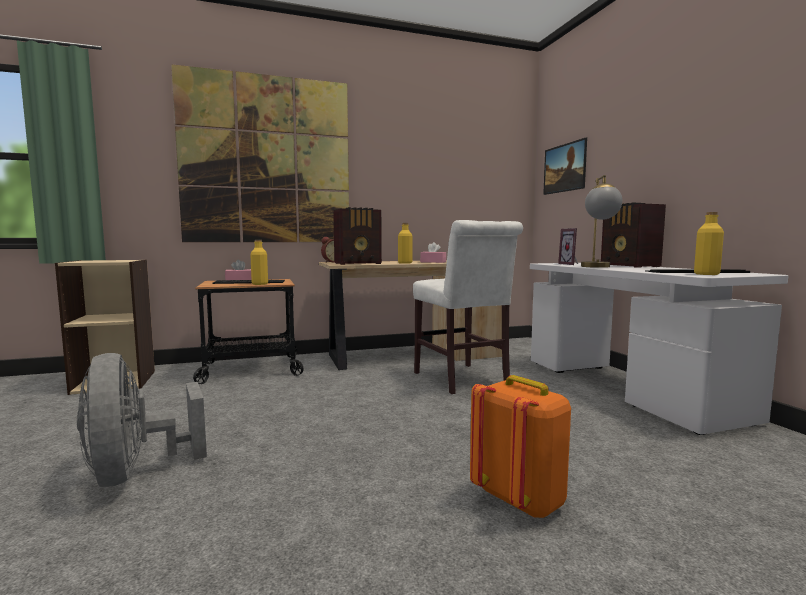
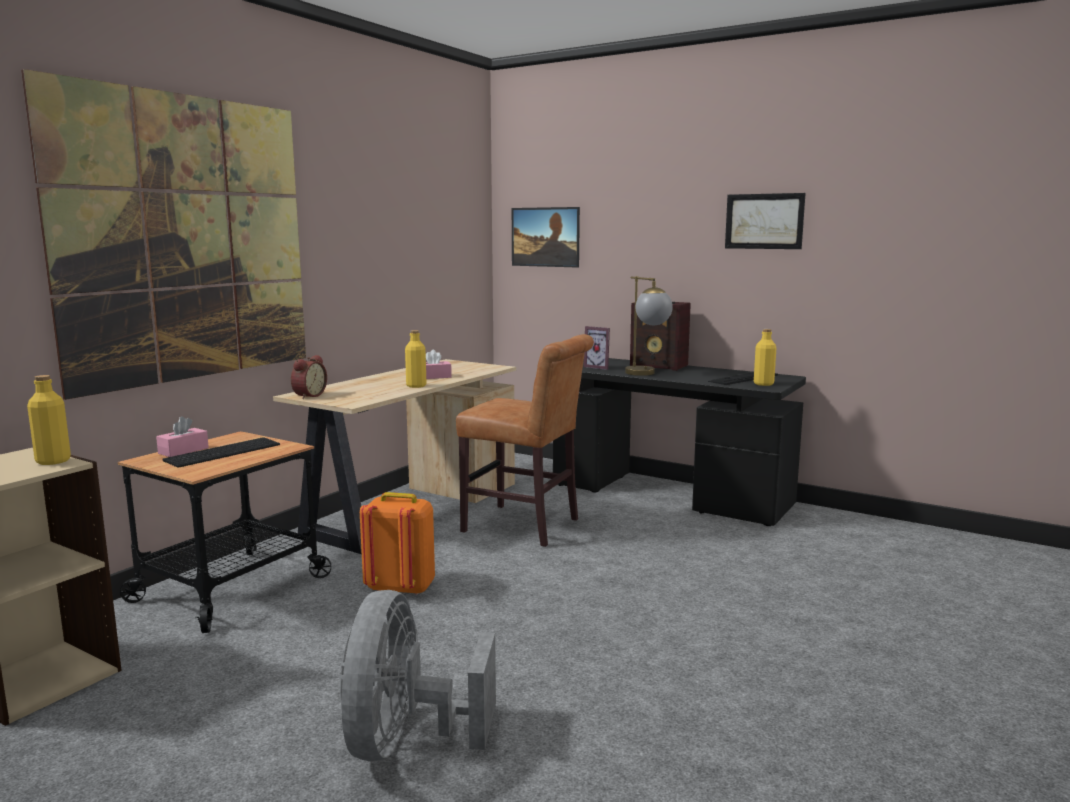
camera: 40 degrees left, 5 degrees up
grey fan [77,353,207,487] -> grey fan turned 75 degrees clockwise [340,590,496,761]
yellow bottle [250,240,268,285] -> yellow bottle moved to [27,375,71,465]
radio [333,207,382,265] -> none
white chair [413,220,523,395] -> brown chair [456,334,594,547]
orange backpack [470,375,571,519] -> orange backpack moved to [360,492,435,595]
white desk [530,263,789,435] -> black desk [553,358,806,526]
none -> picture [725,193,806,249]

